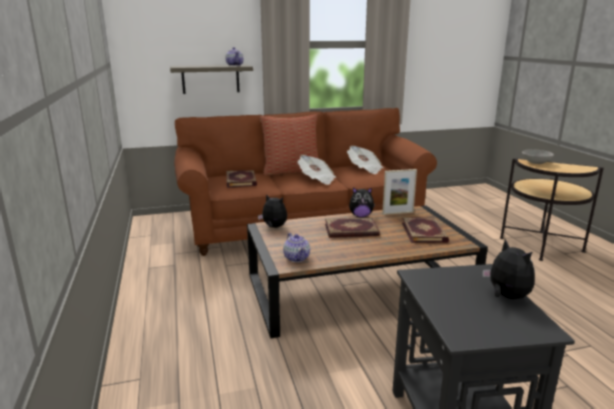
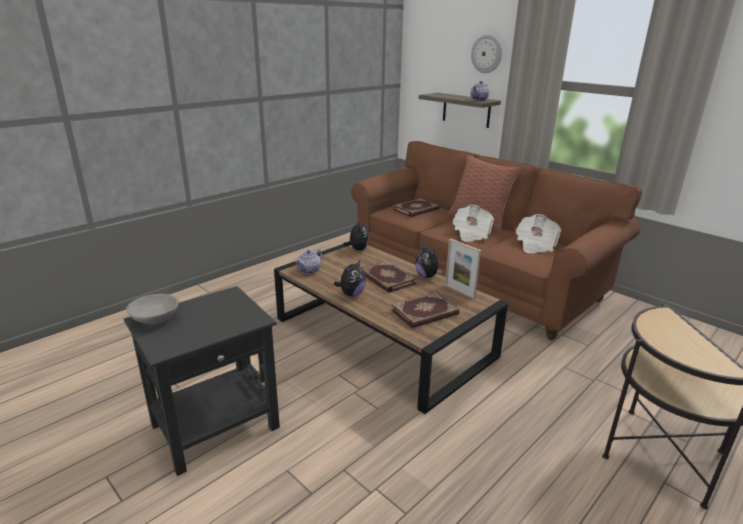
camera: 60 degrees right, 5 degrees up
plush toy [482,239,535,299] -> plush toy moved to [334,260,366,296]
grey bowl [522,149,554,164] -> grey bowl moved to [126,294,179,325]
none -> wall clock [471,34,502,73]

